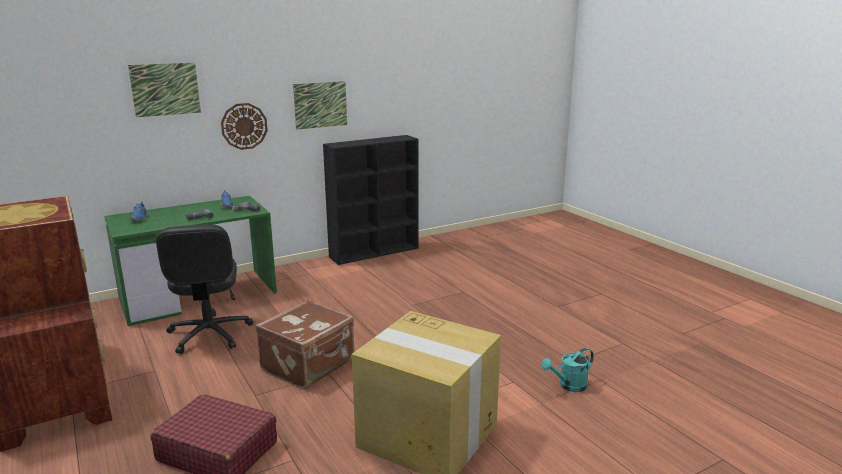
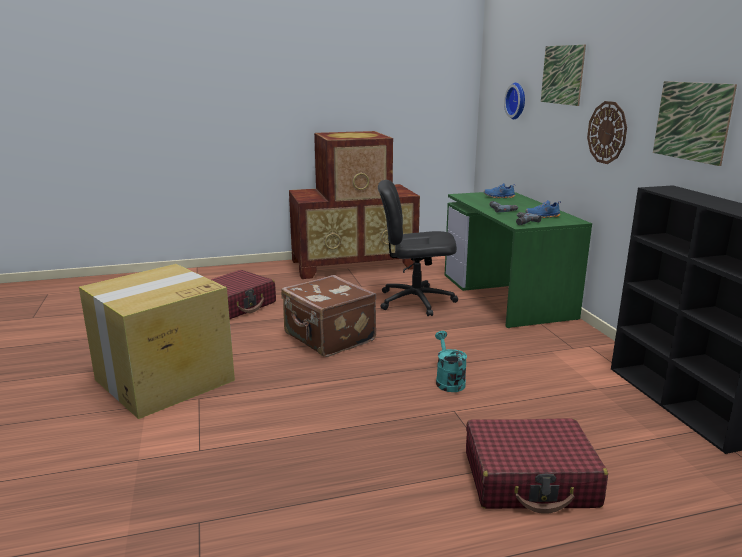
camera: 105 degrees right, 0 degrees up
turquoise watering can [541,348,594,392] -> turquoise watering can moved to [435,331,467,392]
none -> red suitcase [466,418,608,514]
none -> wall clock [504,83,525,119]

